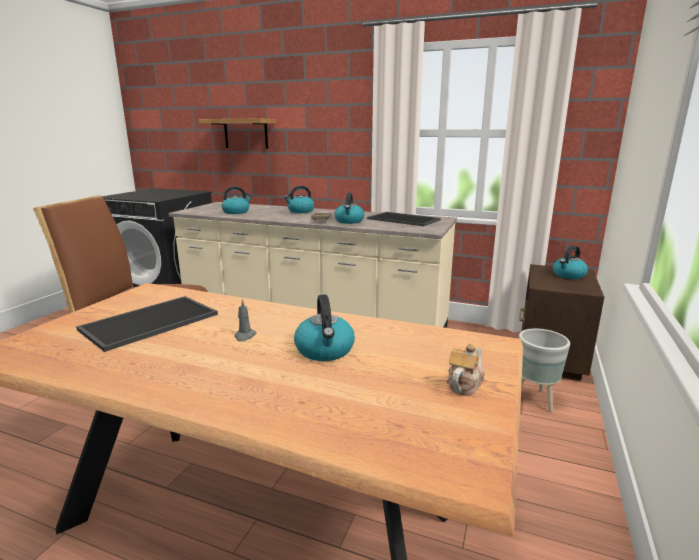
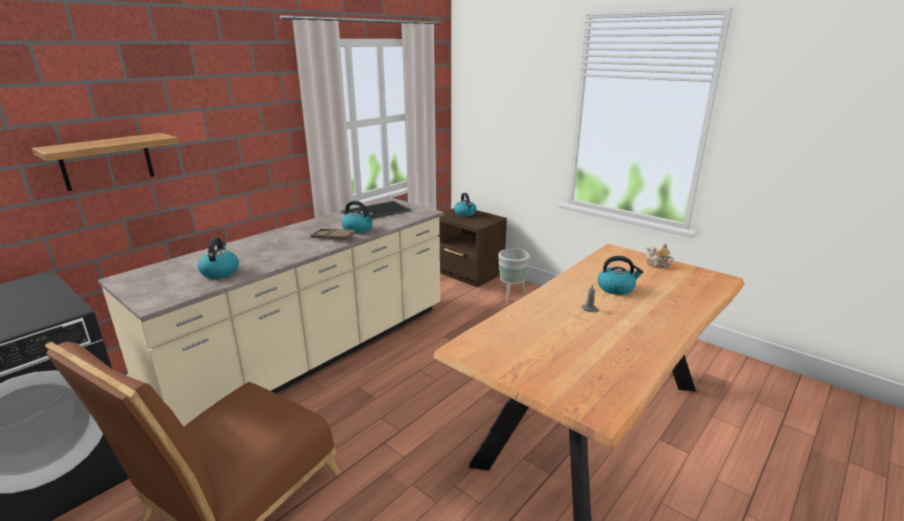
camera: 70 degrees left, 5 degrees up
tray [76,296,218,352] -> none
kettle [284,186,314,213] -> none

